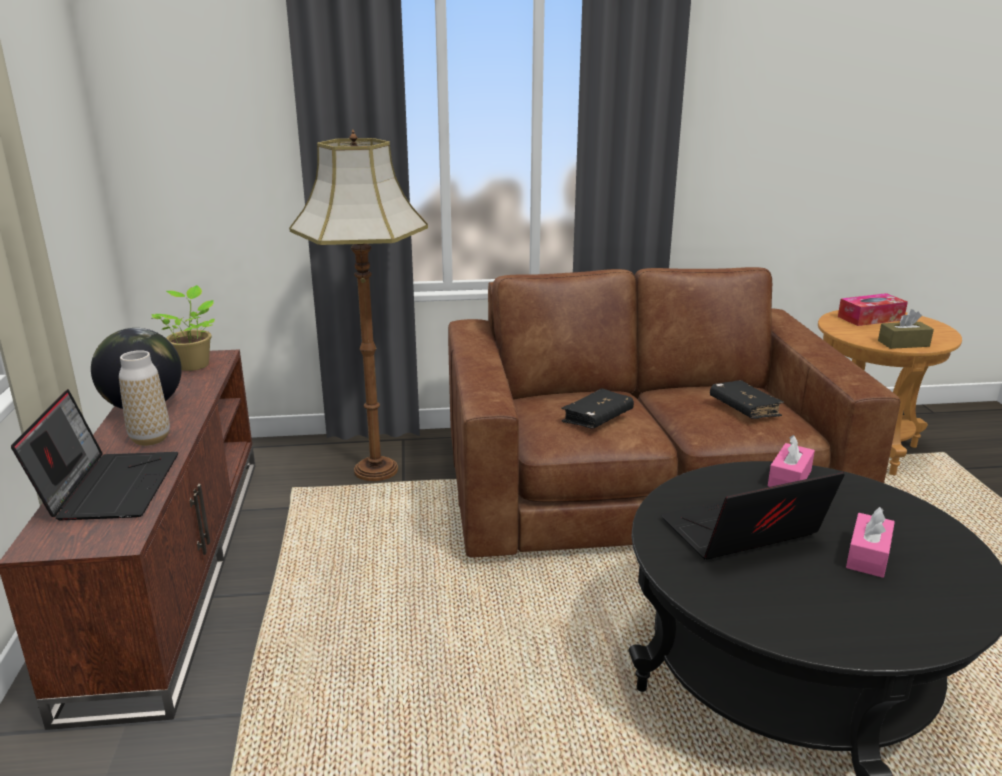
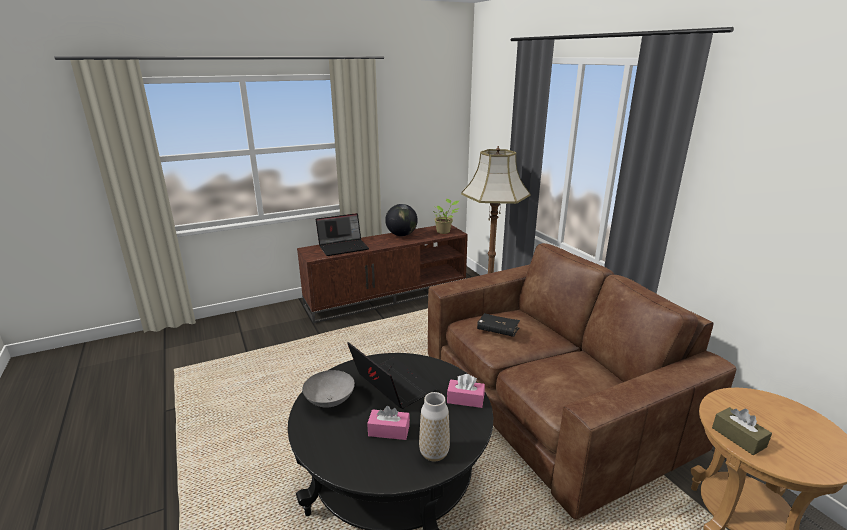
camera: 70 degrees right, 0 degrees up
vase [119,350,170,446] -> vase moved to [419,392,450,462]
black book [710,380,784,419] -> none
tissue box [838,293,908,326] -> none
none -> grey bowl [302,370,355,408]

